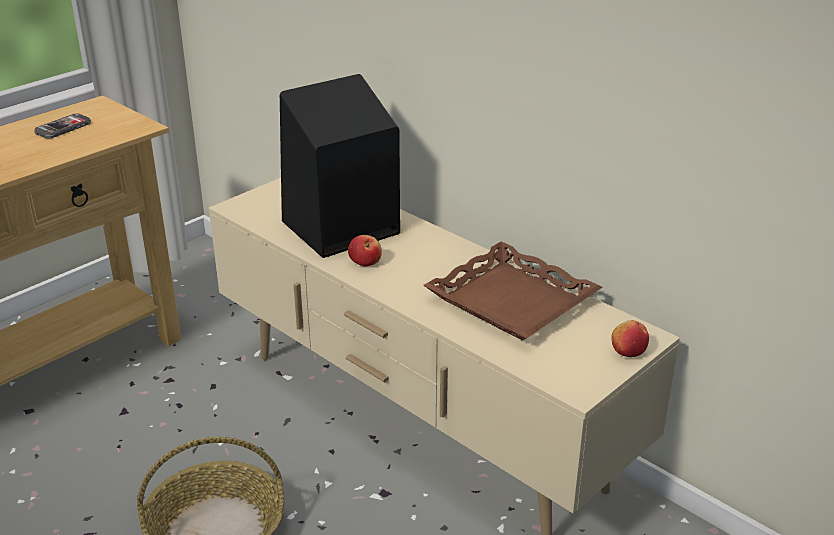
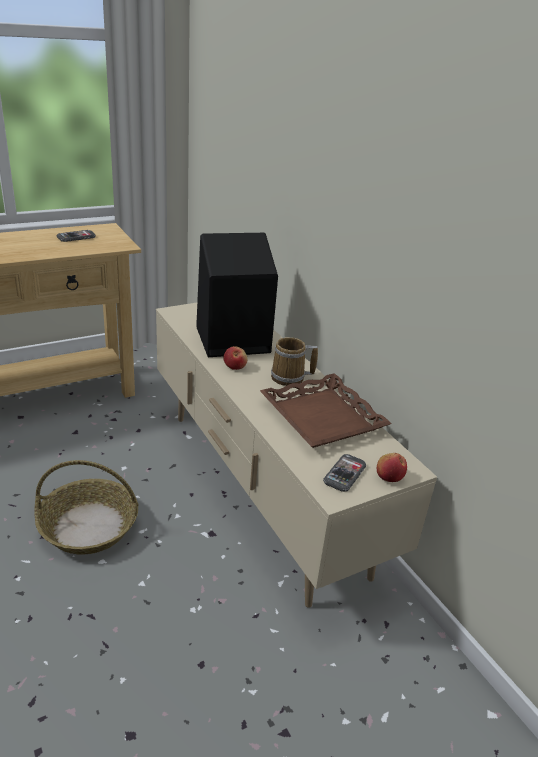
camera: 15 degrees right, 0 degrees up
none -> mug [271,337,318,386]
none -> phone [323,454,366,492]

